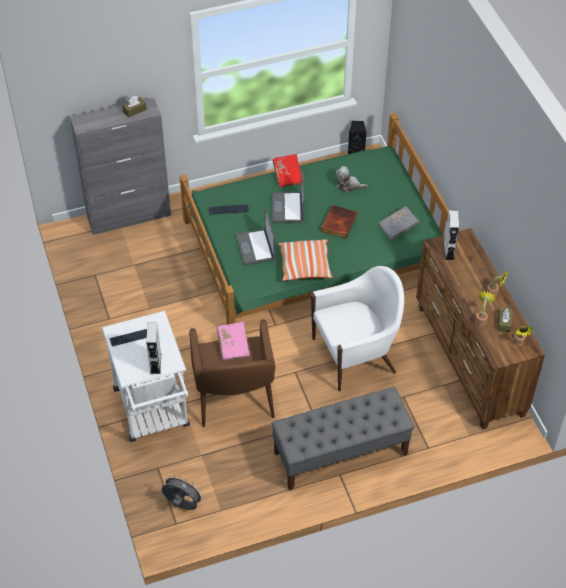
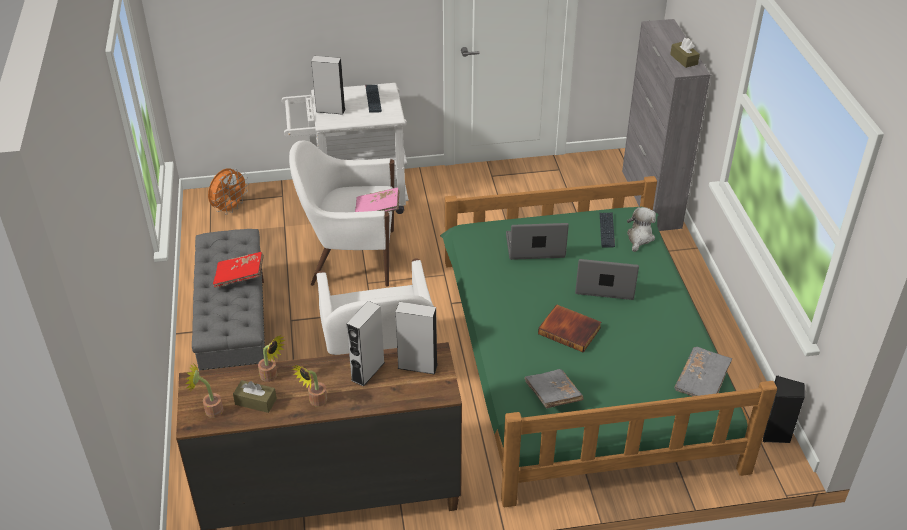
camera: 100 degrees right, 10 degrees down
grey fan [162,475,204,510] -> orange fan [208,168,249,215]
brown armchair [189,319,276,427] -> white armchair [289,141,395,287]
red book [272,154,302,188] -> red book moved to [213,252,264,288]
pillow [278,239,333,281] -> none
plush toy [335,166,368,192] -> plush toy moved to [627,207,656,252]
none -> grey speaker [346,301,385,386]
none -> grey book [674,347,732,396]

